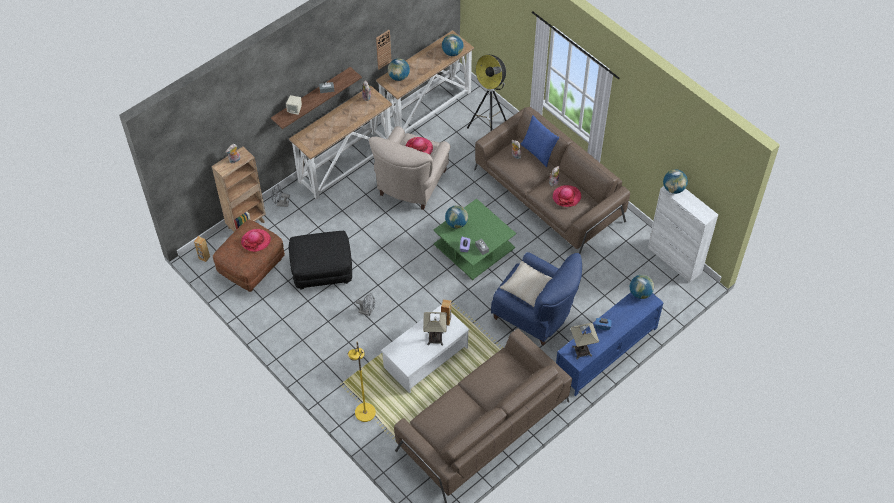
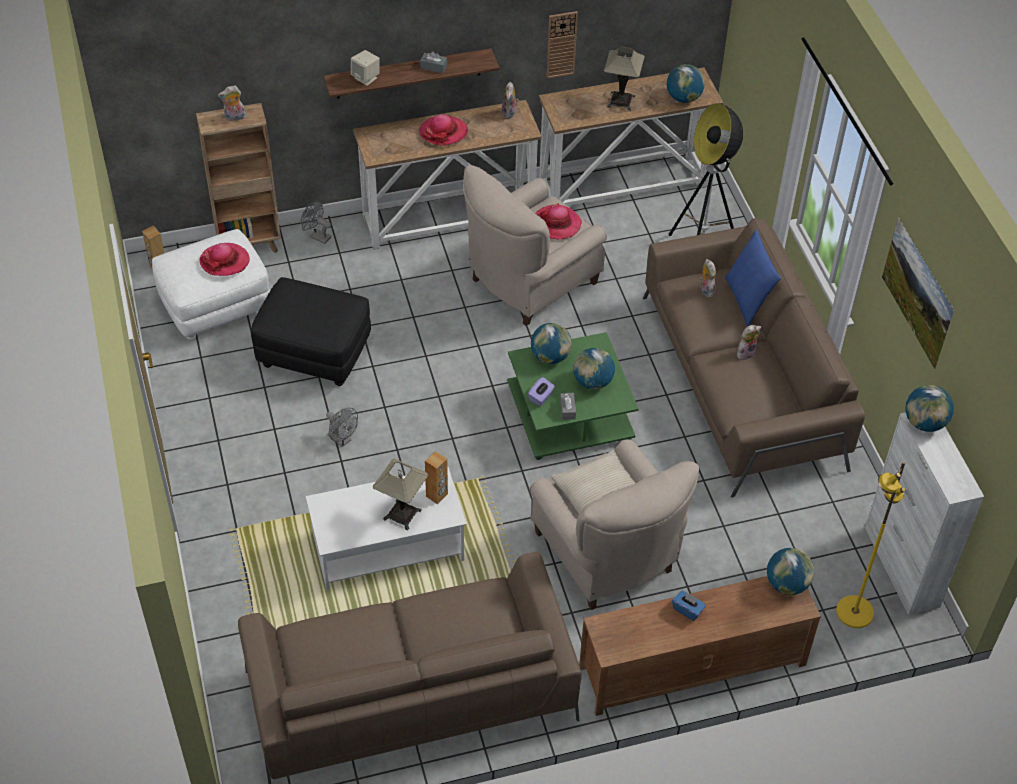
camera: 25 degrees right, 5 degrees down
brown ottoman [213,219,285,292] -> white ottoman [152,229,270,341]
yellow floor lamp [348,341,376,422] -> yellow floor lamp moved to [836,462,905,628]
globe [388,59,410,81] -> globe moved to [573,348,615,390]
blue armchair [491,252,582,346] -> beige armchair [529,439,699,610]
hat [553,185,581,207] -> hat moved to [419,114,468,146]
blue tv stand [556,292,664,396] -> brown tv stand [579,576,821,716]
table lamp [570,323,599,360] -> table lamp moved to [604,47,645,111]
none -> picture [882,218,954,369]

